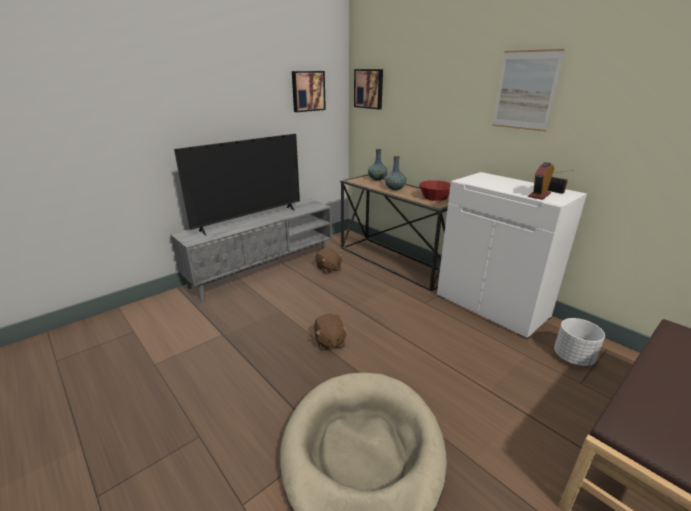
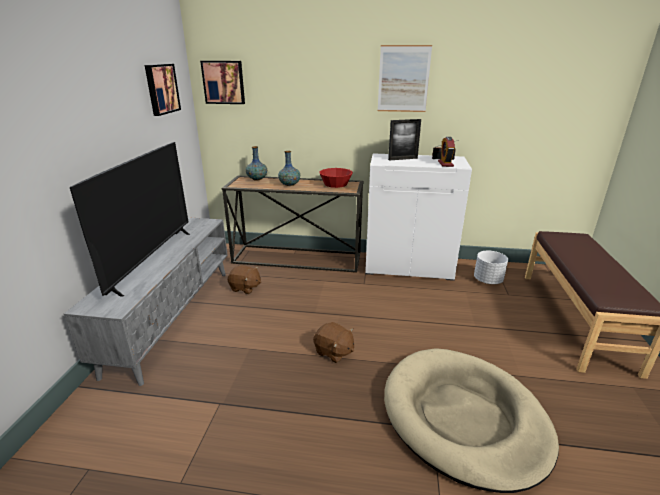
camera: 40 degrees left, 0 degrees up
none -> picture frame [388,119,421,160]

